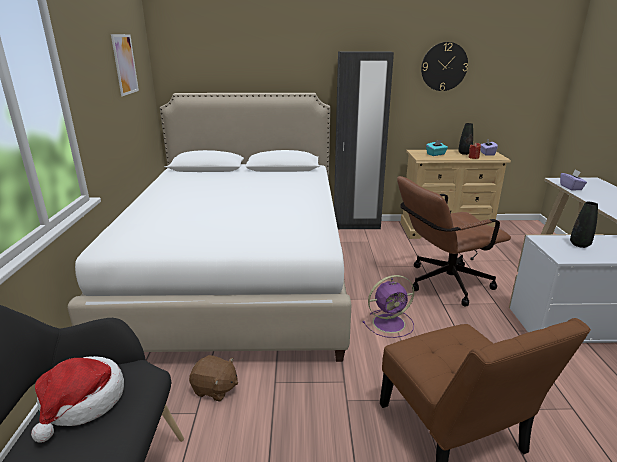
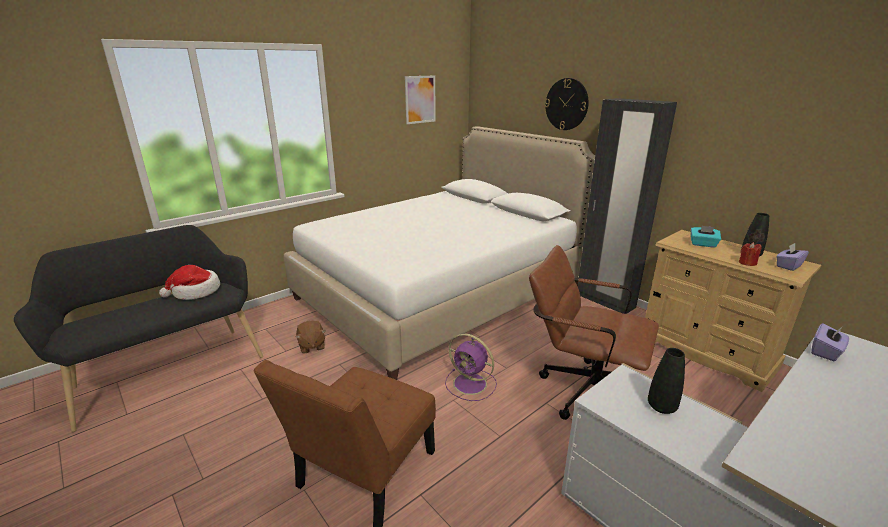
camera: 50 degrees right, 0 degrees up
wall clock [421,42,468,91] -> wall clock moved to [545,78,589,130]

